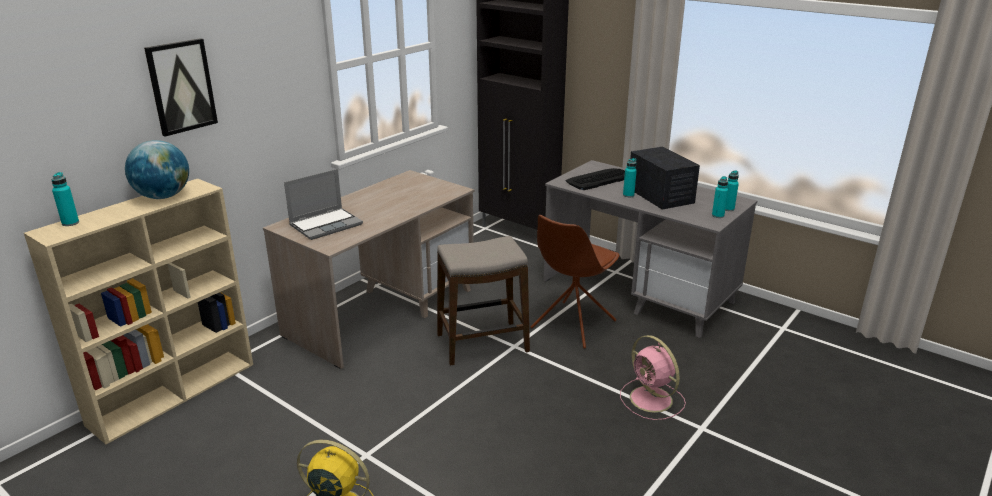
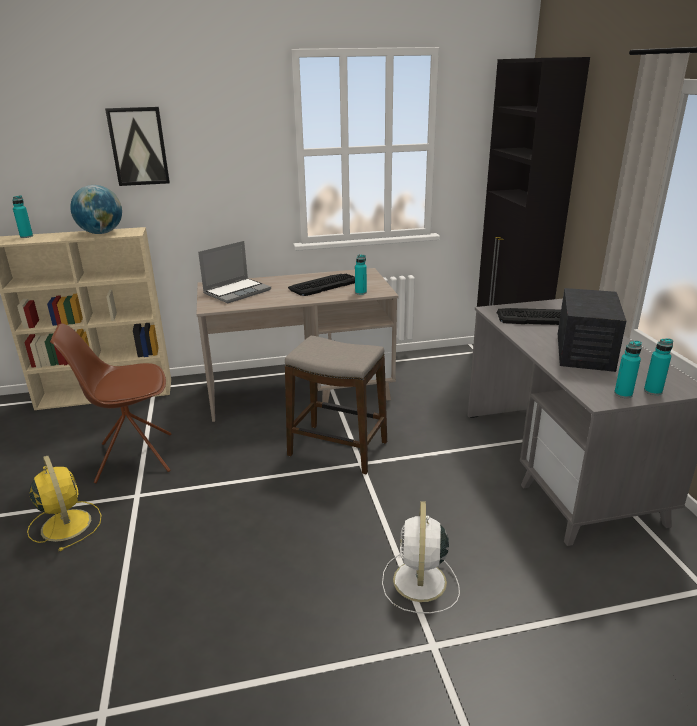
camera: 40 degrees right, 0 degrees up
laptop [284,169,363,240] -> laptop turned 45 degrees counterclockwise [198,241,271,303]
brown chair [531,215,619,349] -> brown chair moved to [50,324,171,483]
pink fan [620,335,686,420] -> white fan [382,501,460,614]
turquoise bottle [623,158,637,197] -> turquoise bottle moved to [355,254,367,295]
none -> keyboard [288,274,355,296]

